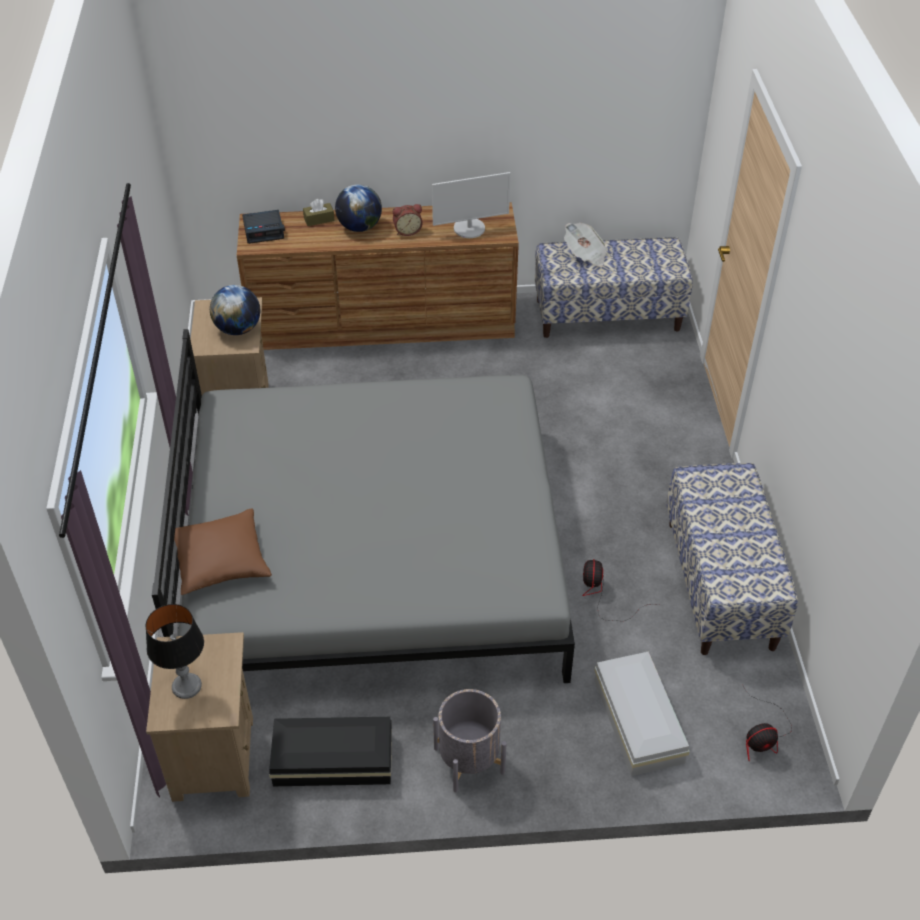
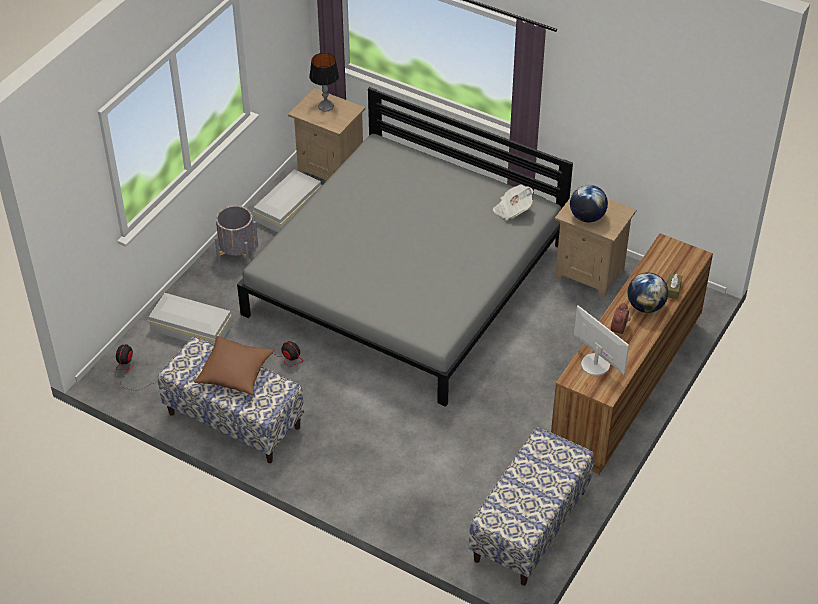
camera: 125 degrees right, 0 degrees up
brown pillow [174,508,272,595] -> brown pillow moved to [194,336,274,395]
alarm clock [242,210,285,244] -> none
black storage box [269,717,392,786] -> white storage box [253,169,322,232]
monitor [432,172,510,238] -> monitor turned 120 degrees clockwise [574,305,629,376]
newspaper [564,223,608,267] -> newspaper moved to [493,184,534,221]

